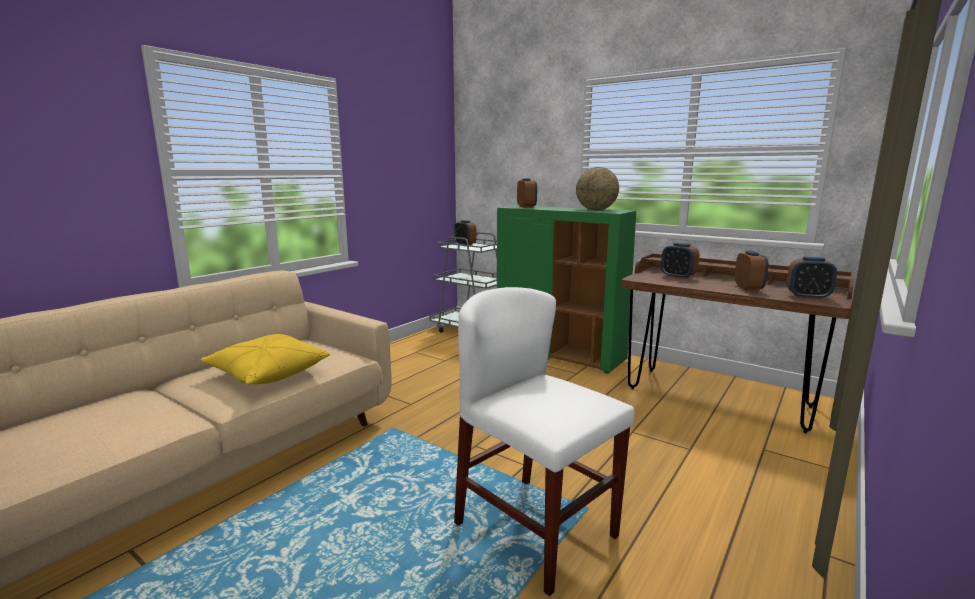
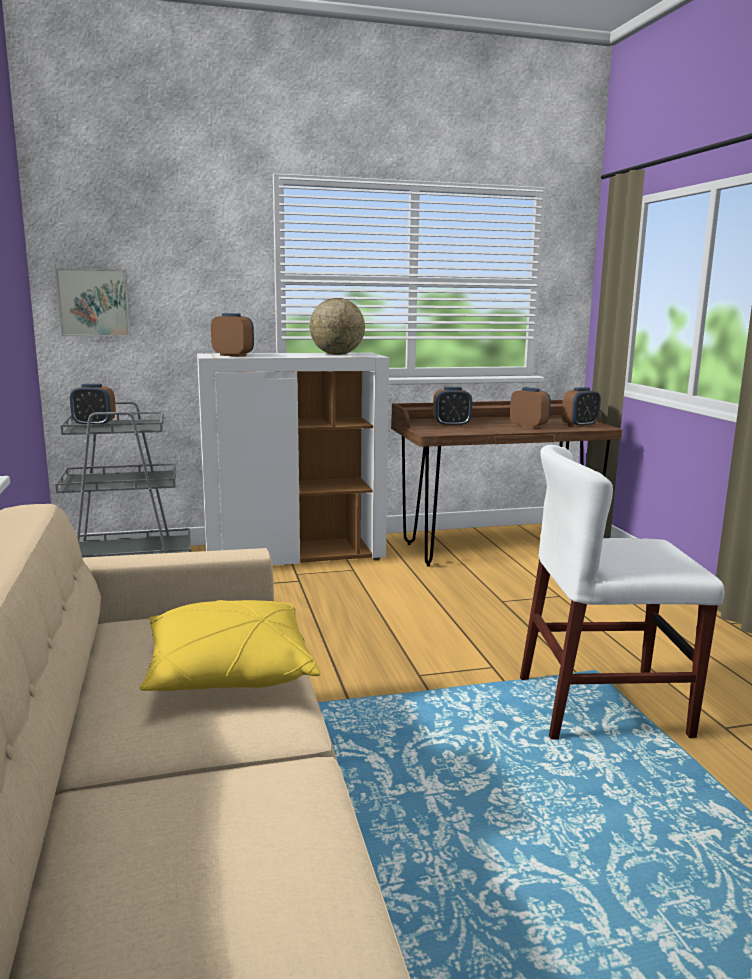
camera: 50 degrees left, 0 degrees up
green cabinet [497,206,636,373] -> white cabinet [197,353,389,565]
none -> picture [55,268,131,336]

